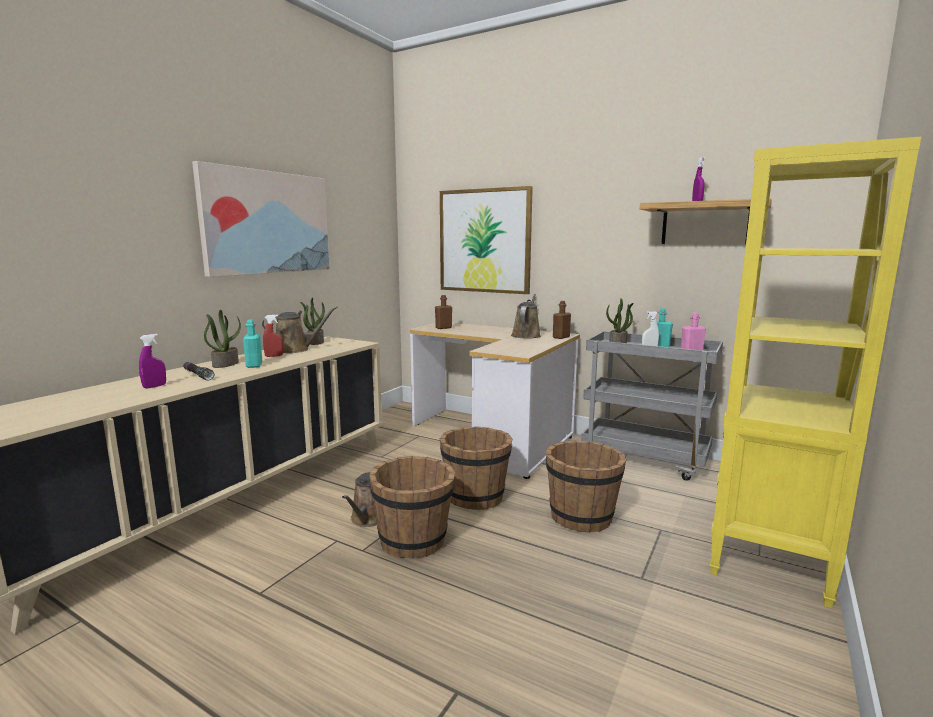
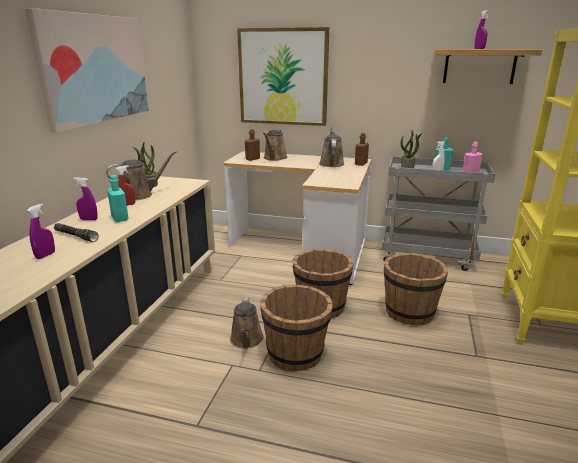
camera: 15 degrees left, 10 degrees up
potted plant [204,310,241,368] -> purple spray bottle [74,177,98,220]
none -> brown watering can [263,130,287,161]

